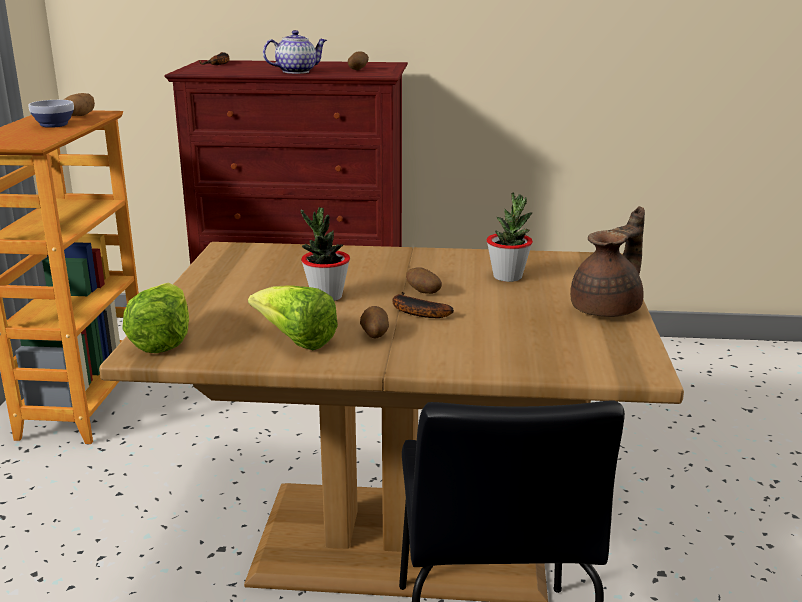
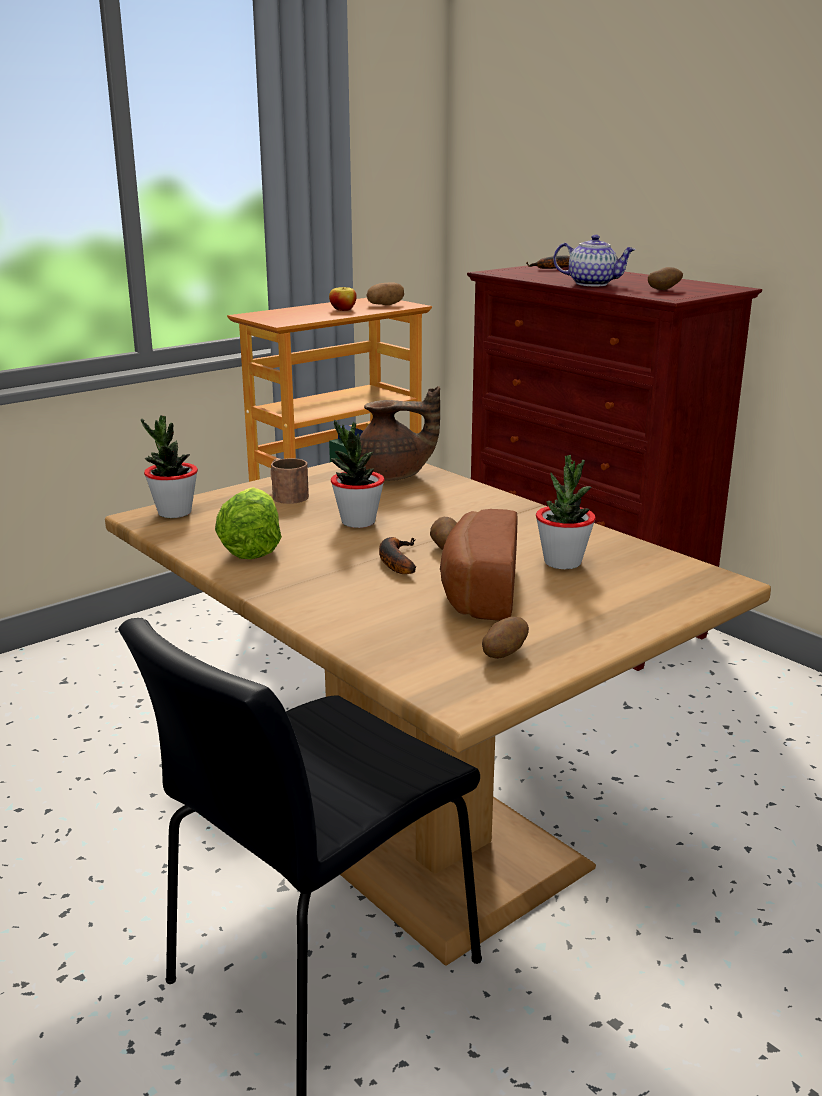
camera: 45 degrees right, 0 degrees up
bowl [29,100,74,128] -> apple [329,287,357,311]
lettuce [122,283,189,353] -> potted plant [141,416,198,518]
potato [360,306,389,338] -> potato moved to [482,617,529,659]
brown teapot [570,206,645,317] -> brown teapot moved to [360,386,440,481]
none -> brown mug [271,458,309,504]
none -> bread [440,509,518,621]

